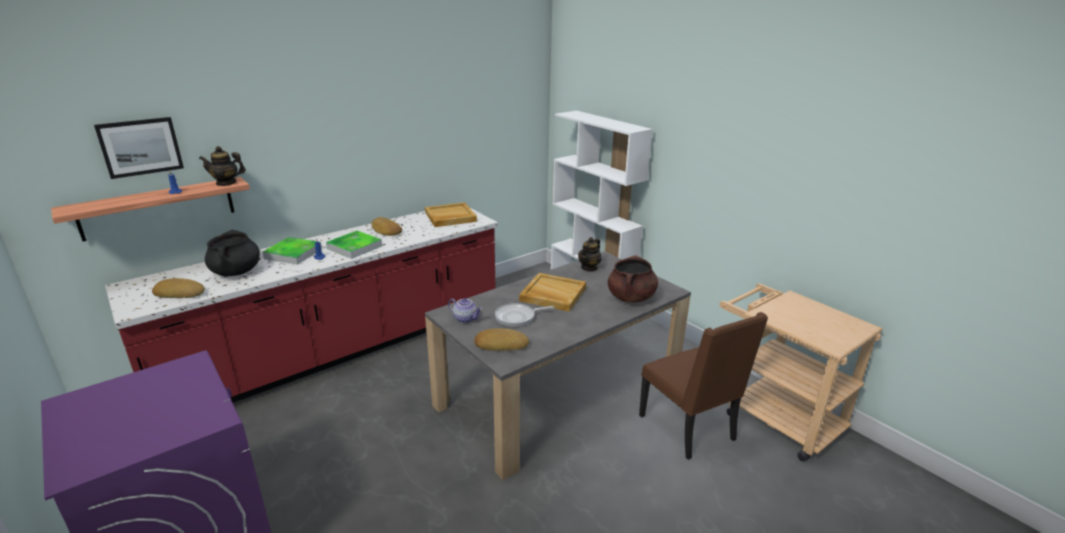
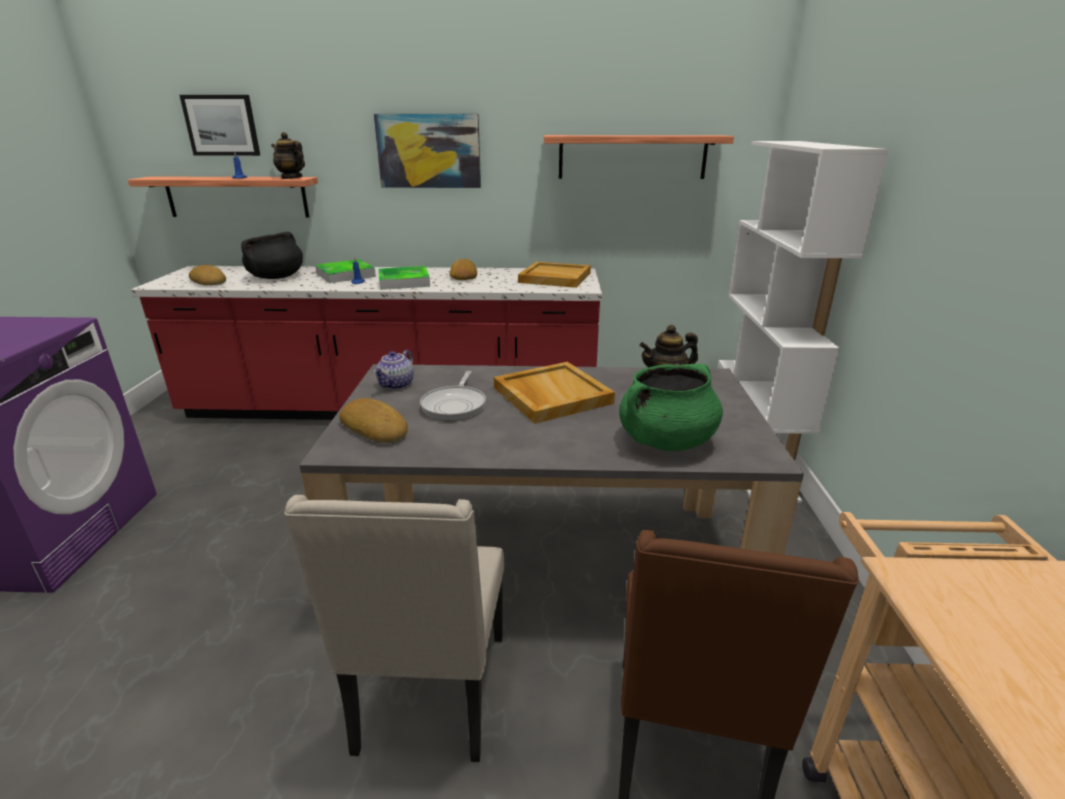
camera: 40 degrees right, 0 degrees up
teapot [448,298,482,323] -> teapot turned 45 degrees clockwise [373,350,414,390]
frying pan [495,303,554,327] -> frying pan turned 105 degrees counterclockwise [420,371,486,421]
brown cooking pot [608,255,658,302] -> green cooking pot [619,364,723,451]
none -> beige chair [284,495,504,762]
none -> picture [374,114,481,188]
none -> shelf [544,135,734,179]

